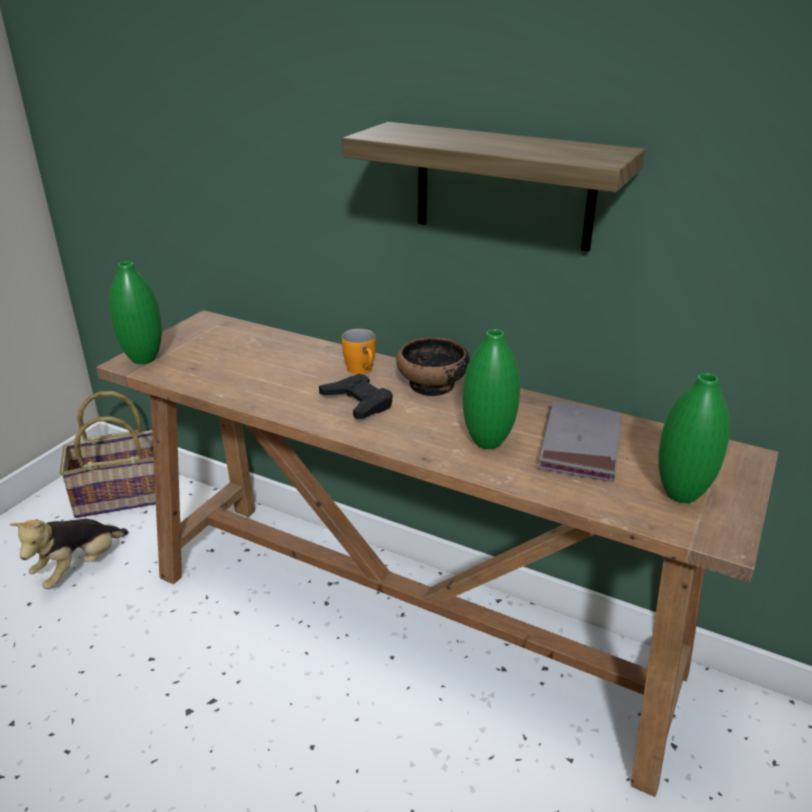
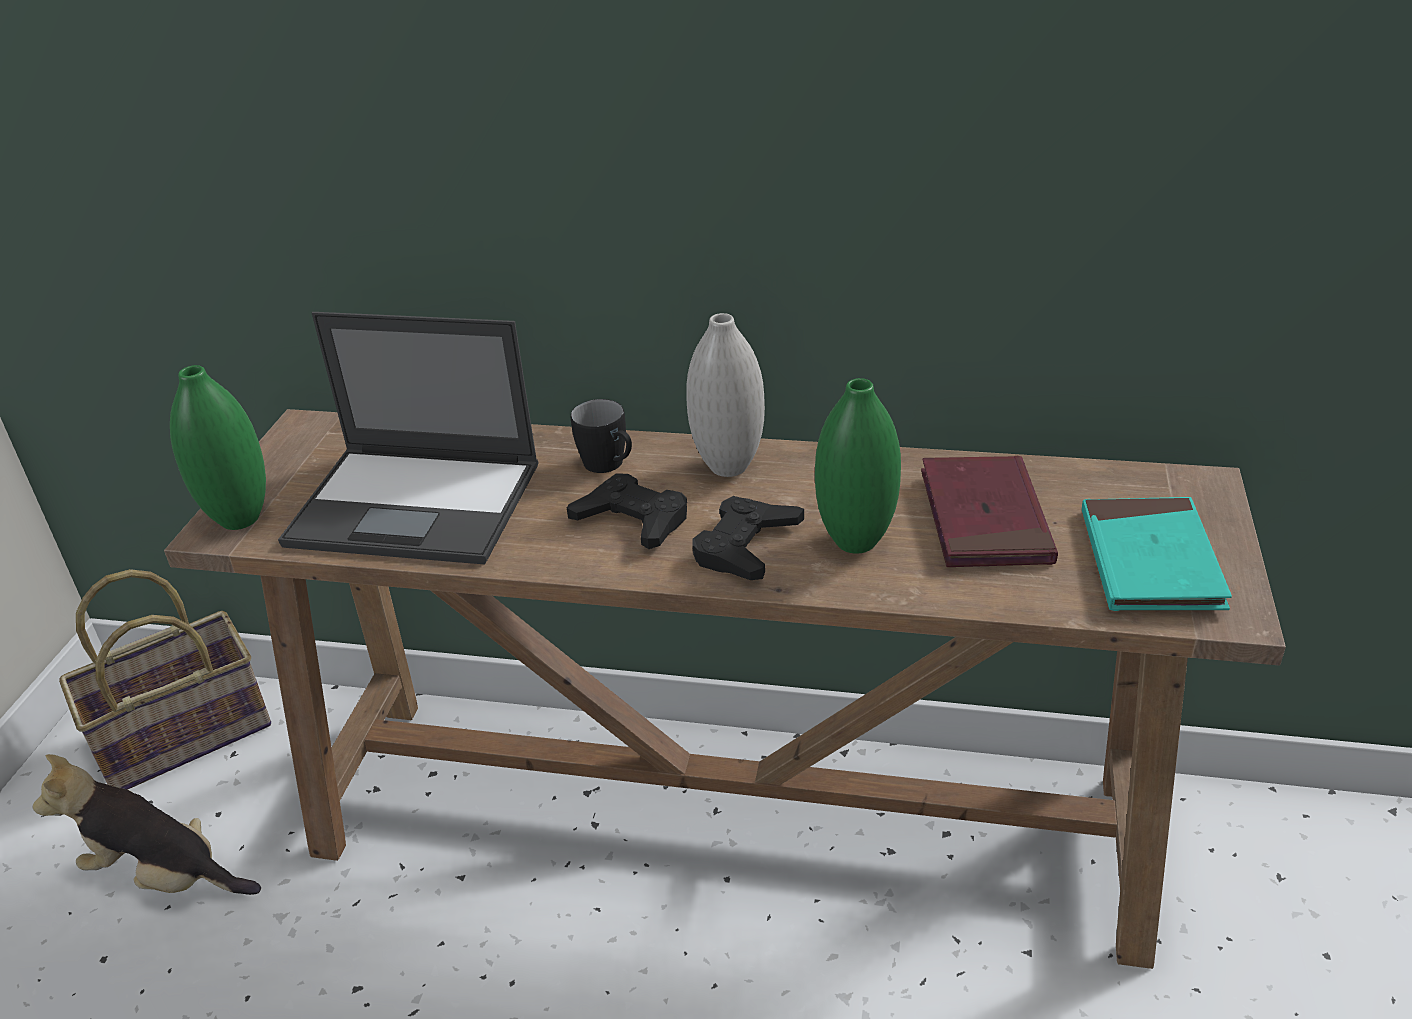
camera: 15 degrees left, 5 degrees up
plush toy [10,519,128,589] -> plush toy turned 90 degrees clockwise [33,754,261,895]
shelf [342,122,645,252] -> none
orange mug [342,329,376,374] -> black mug [571,399,632,473]
bowl [396,337,470,396] -> white vase [686,313,765,477]
grey book [538,401,621,482] -> red book [921,456,1058,567]
green vase [658,373,730,503] -> turquoise book [1082,497,1232,611]
none -> laptop [278,312,539,565]
none -> black game controller [692,496,804,580]

